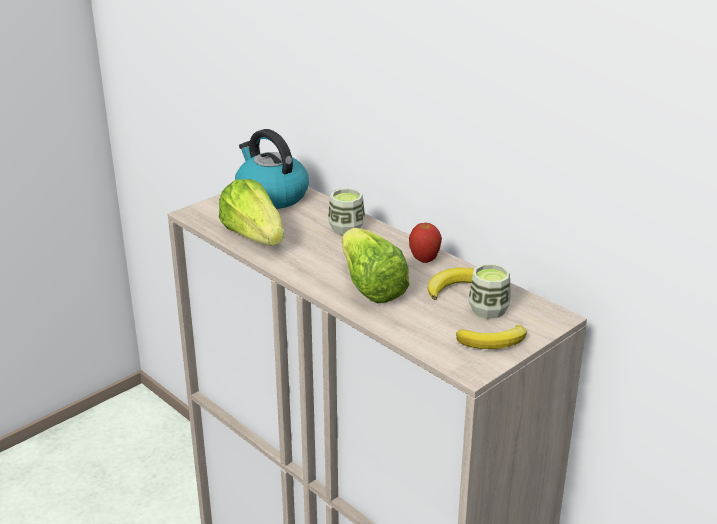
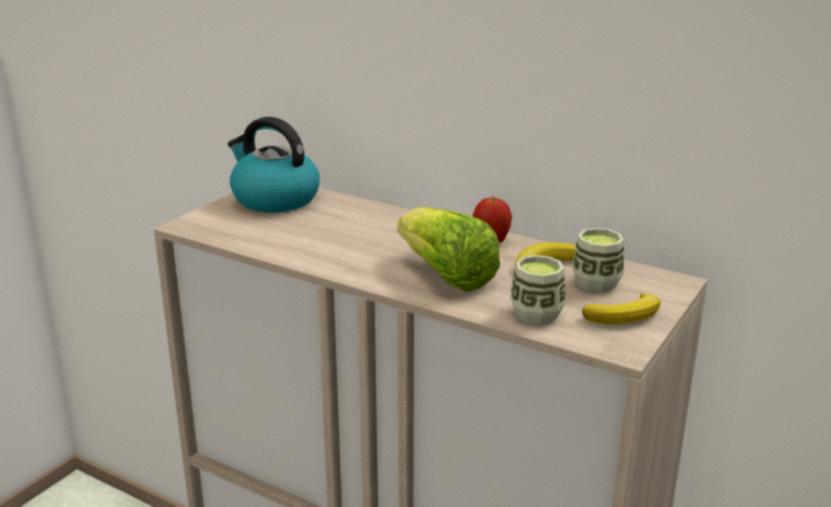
camera: 15 degrees left, 5 degrees down
lettuce [219,179,284,246] -> none
cup [328,188,365,235] -> cup moved to [510,255,565,325]

